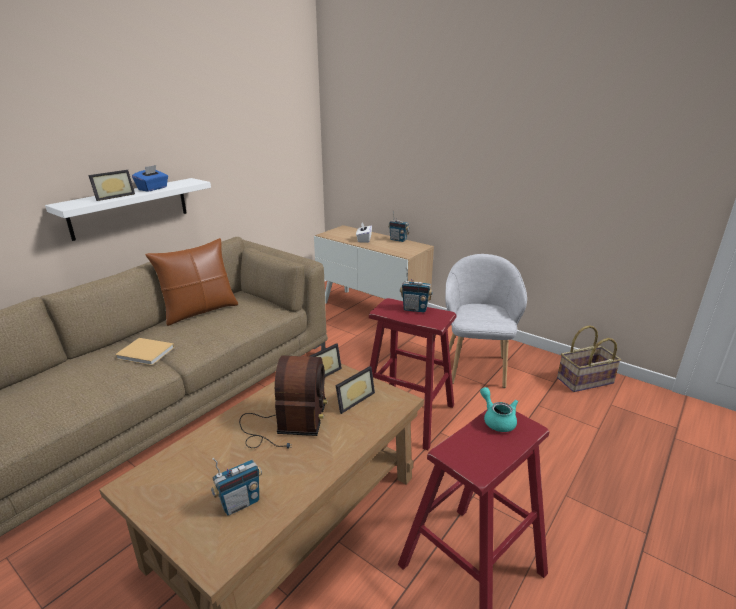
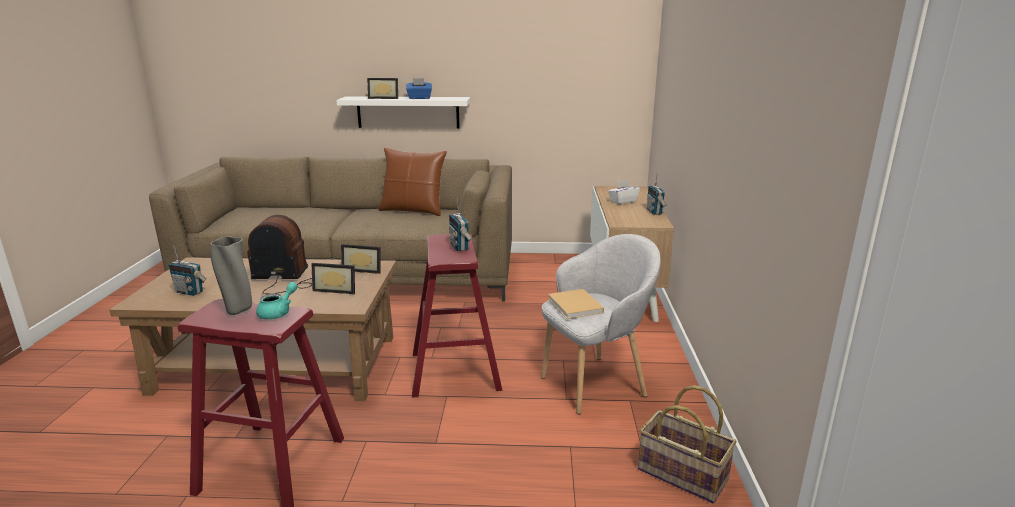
camera: 55 degrees right, 5 degrees down
beige book [115,338,174,366] -> beige book moved to [548,289,604,319]
radio [239,355,328,449] -> radio turned 150 degrees counterclockwise [247,215,312,294]
none -> grey vase [210,236,252,315]

